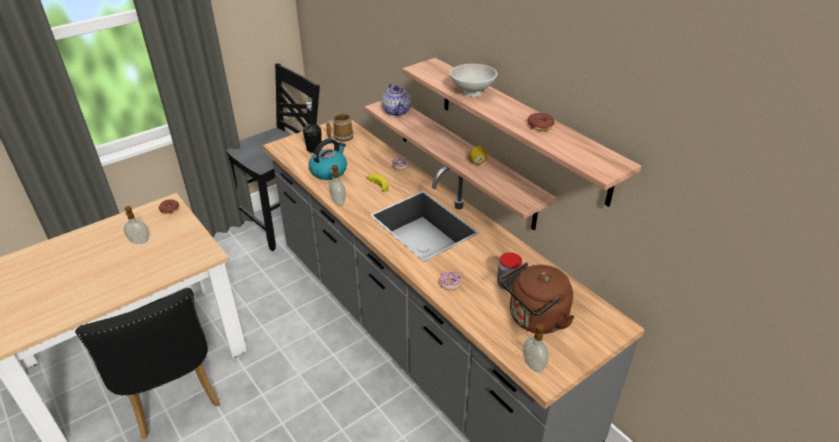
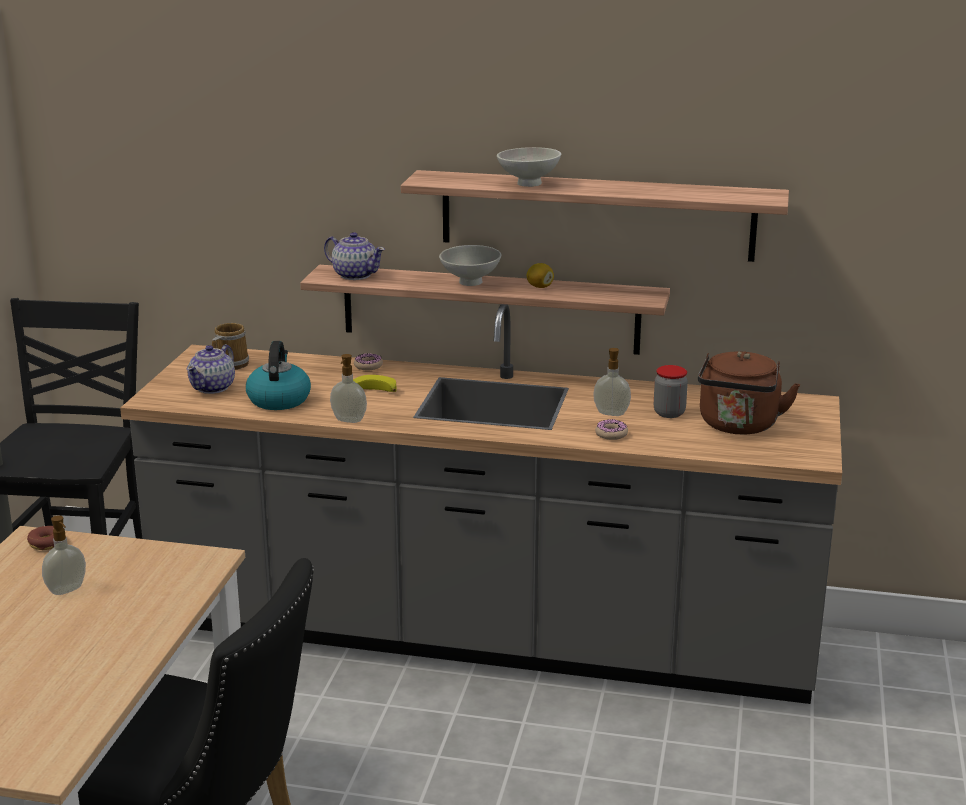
camera: 40 degrees left, 15 degrees down
black bottle [303,102,322,153] -> teapot [187,344,235,394]
soap dispenser [523,323,549,372] -> soap dispenser moved to [593,348,631,416]
donut [528,113,555,131] -> none
none -> white bowl [439,245,501,286]

